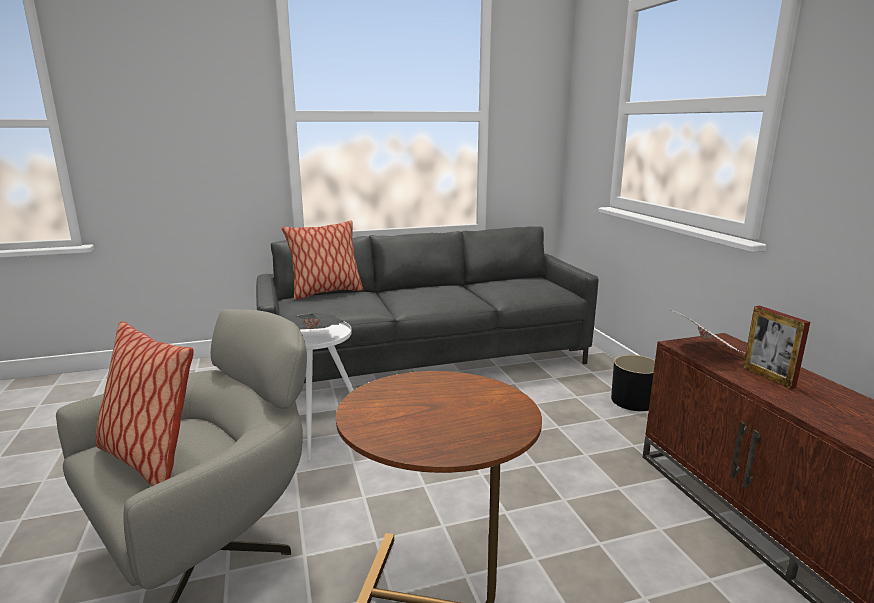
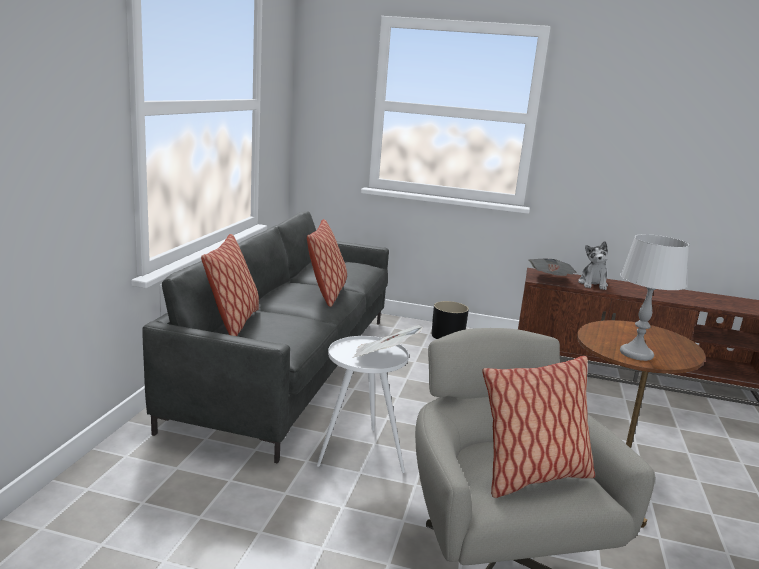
camera: 60 degrees left, 0 degrees up
picture frame [743,305,810,389] -> plush toy [578,241,608,290]
none -> pillow [307,219,347,307]
none -> grey table lamp [620,234,689,361]

